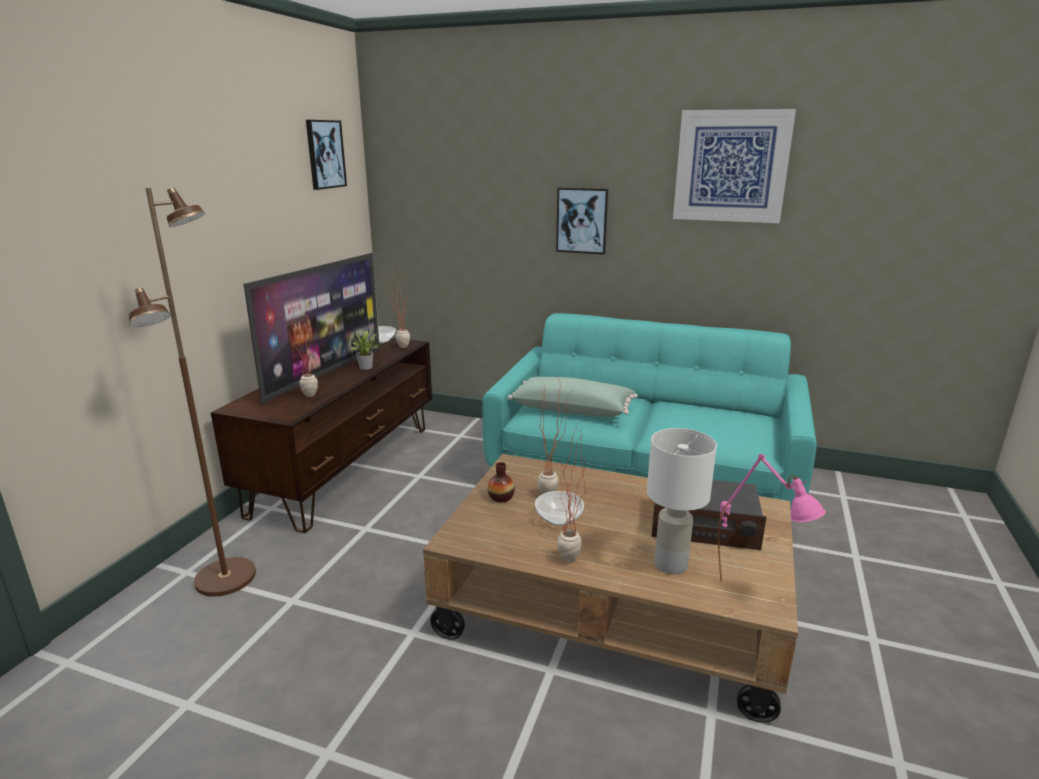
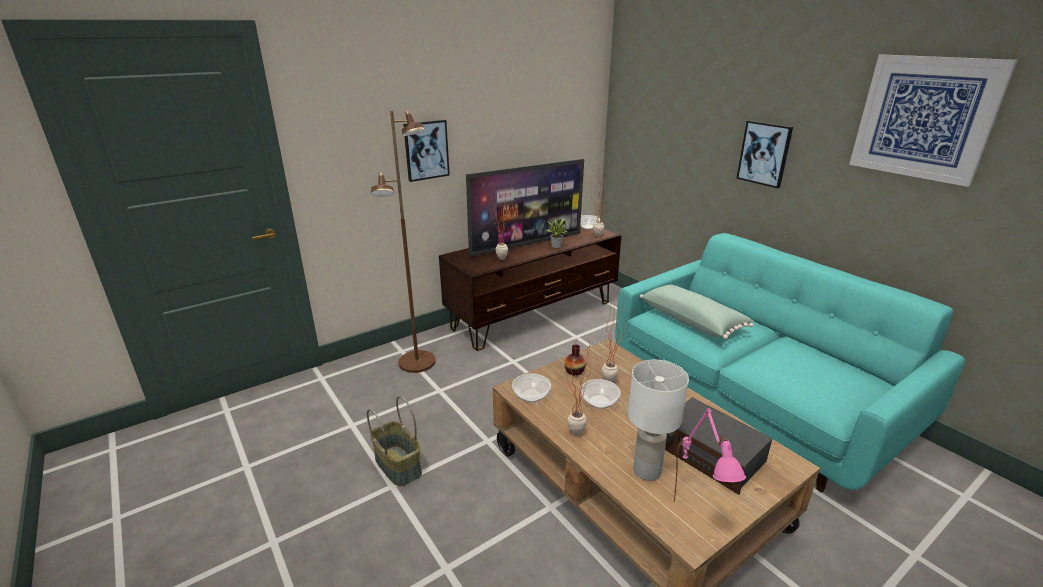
camera: 35 degrees right, 5 degrees up
picture [306,120,347,190] -> picture moved to [403,120,450,182]
none -> basket [367,396,422,487]
none -> bowl [512,373,551,403]

